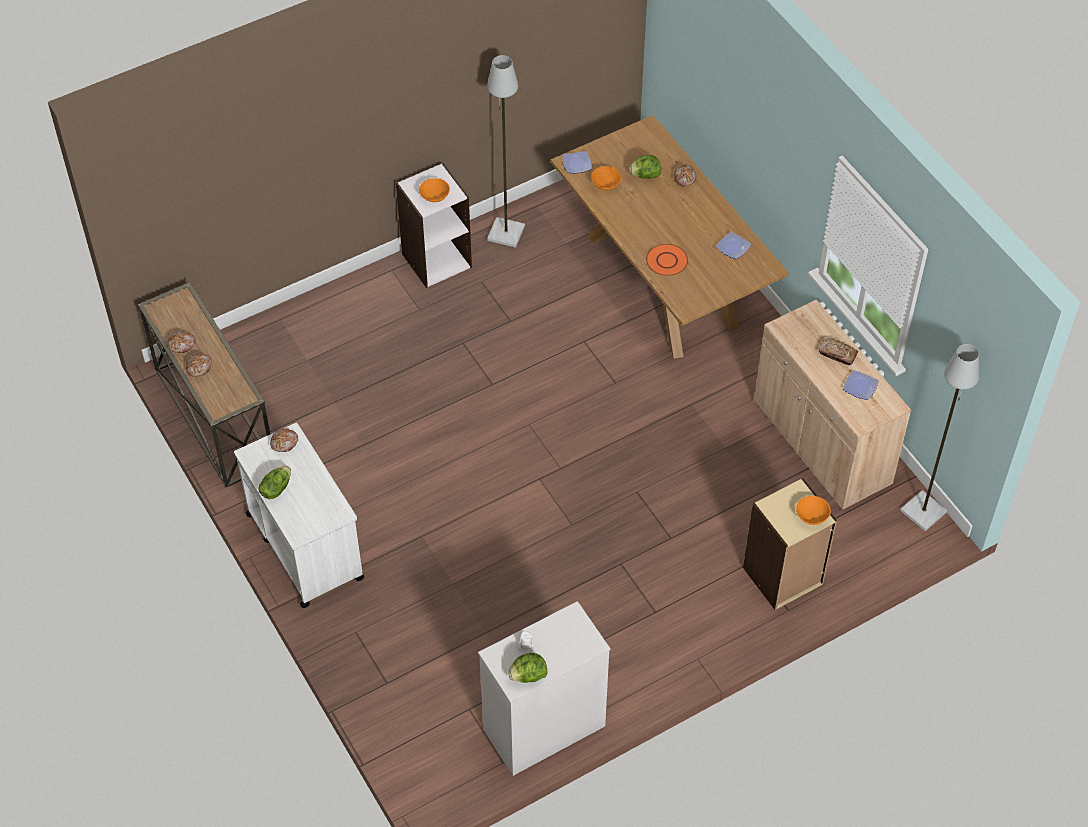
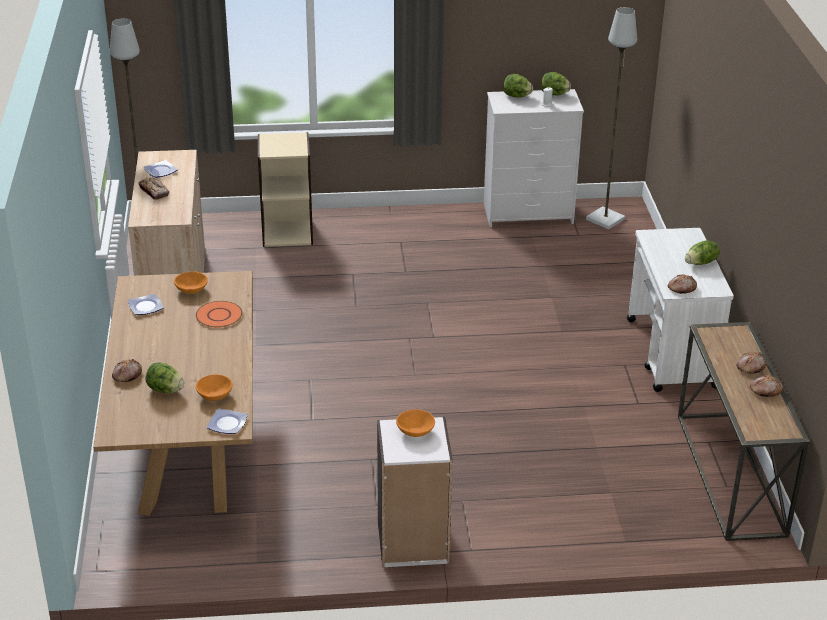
camera: 155 degrees left, 20 degrees down
grey floor lamp [487,55,525,248] -> grey floor lamp moved to [586,7,637,229]
orange bowl [796,496,831,525] -> orange bowl moved to [174,271,208,294]
none -> lettuce [504,74,533,98]

